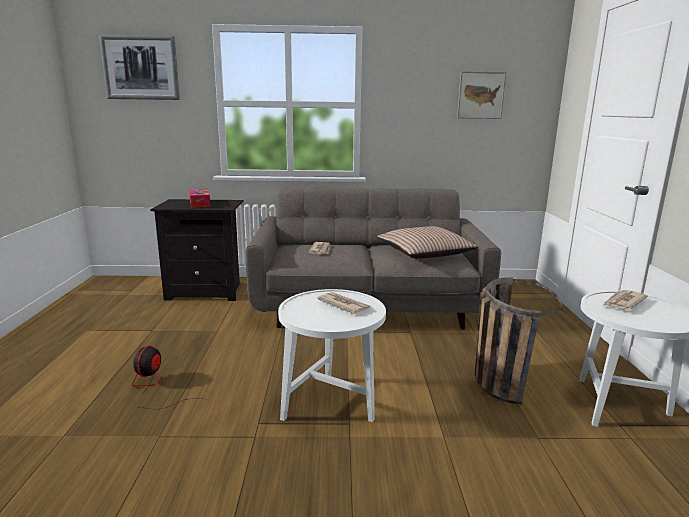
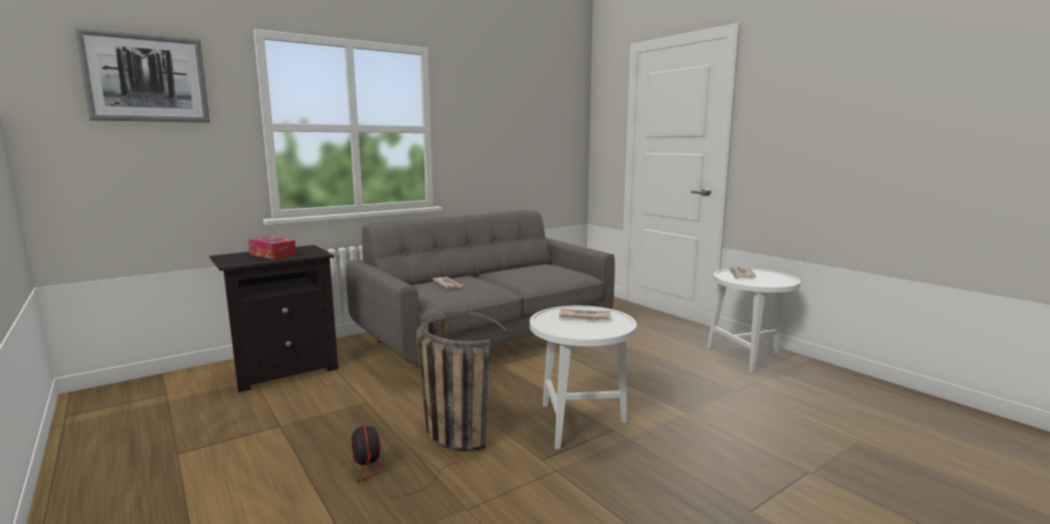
camera: 35 degrees left, 5 degrees down
pillow [377,226,478,259] -> none
picture [457,71,506,119] -> none
basket [475,278,563,404] -> basket moved to [416,311,508,451]

